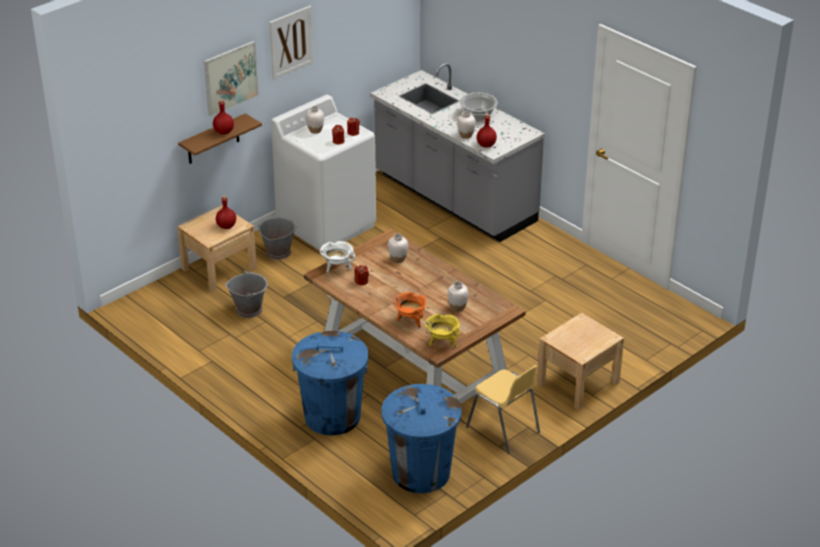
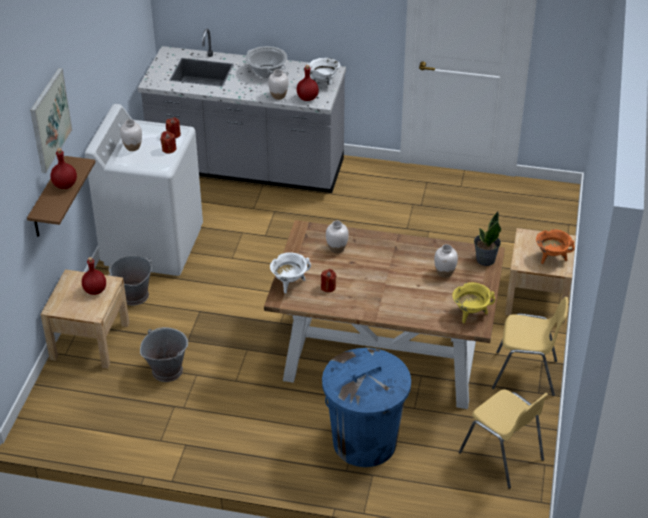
camera: 35 degrees left, 5 degrees up
picture [269,6,314,80] -> none
blue trash can [381,384,462,493] -> yellow chair [459,389,548,488]
orange cooking pot [393,292,426,328] -> orange cooking pot moved to [536,229,575,264]
none -> white cooking pot [306,58,340,85]
none -> potted plant [474,212,501,266]

